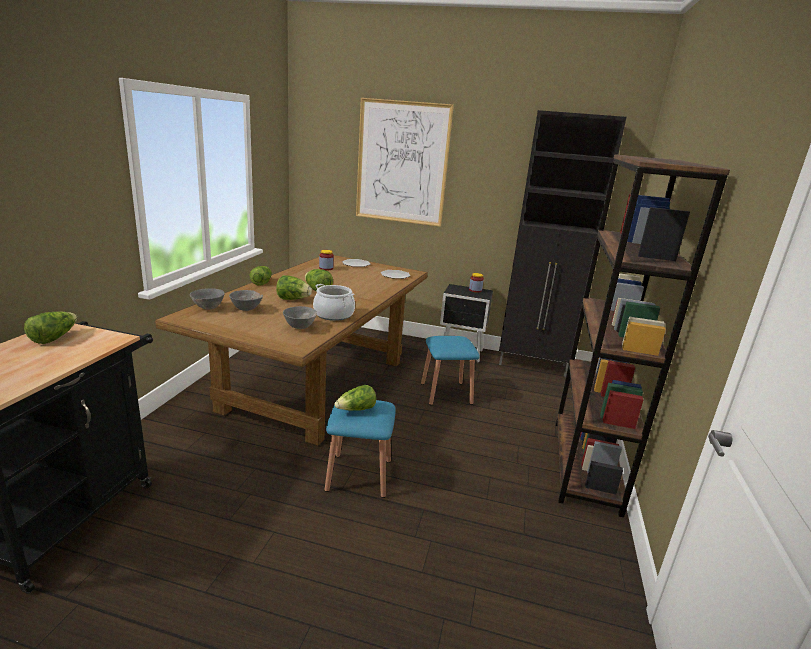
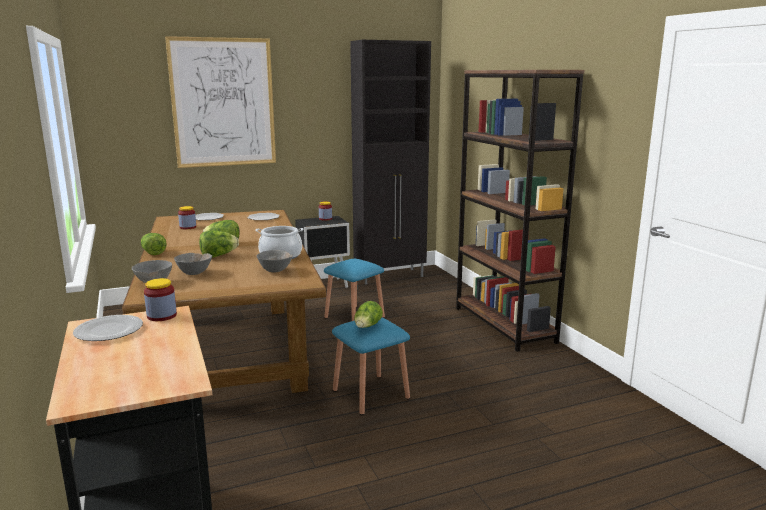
camera: 35 degrees left, 5 degrees down
lettuce [24,312,77,344] -> plate [73,315,143,341]
none -> jar [144,278,177,321]

